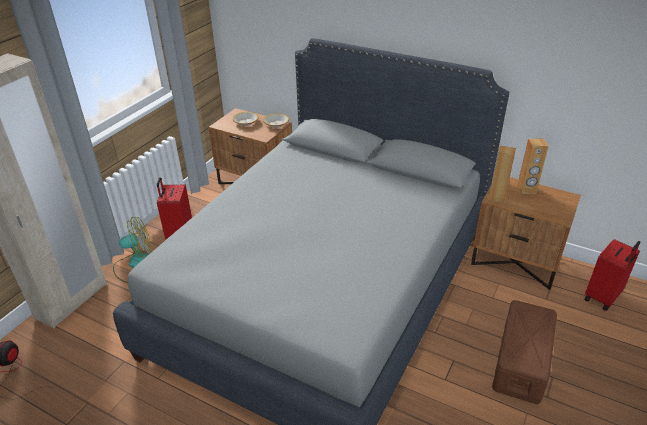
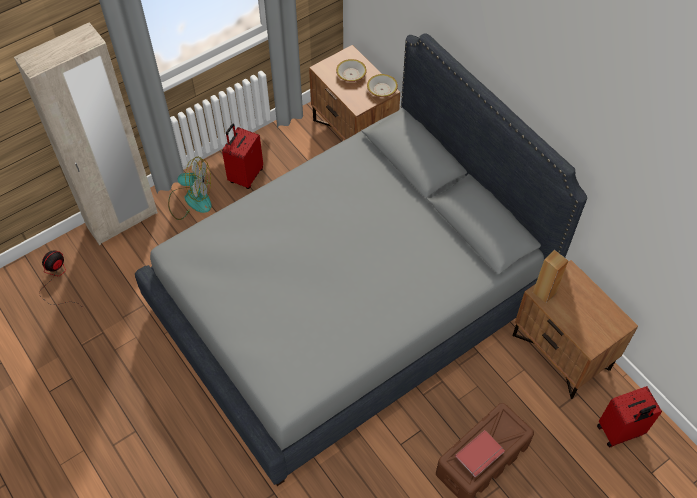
camera: 25 degrees right, 20 degrees up
brown speaker [517,138,549,194] -> none
none -> red book [455,430,505,478]

